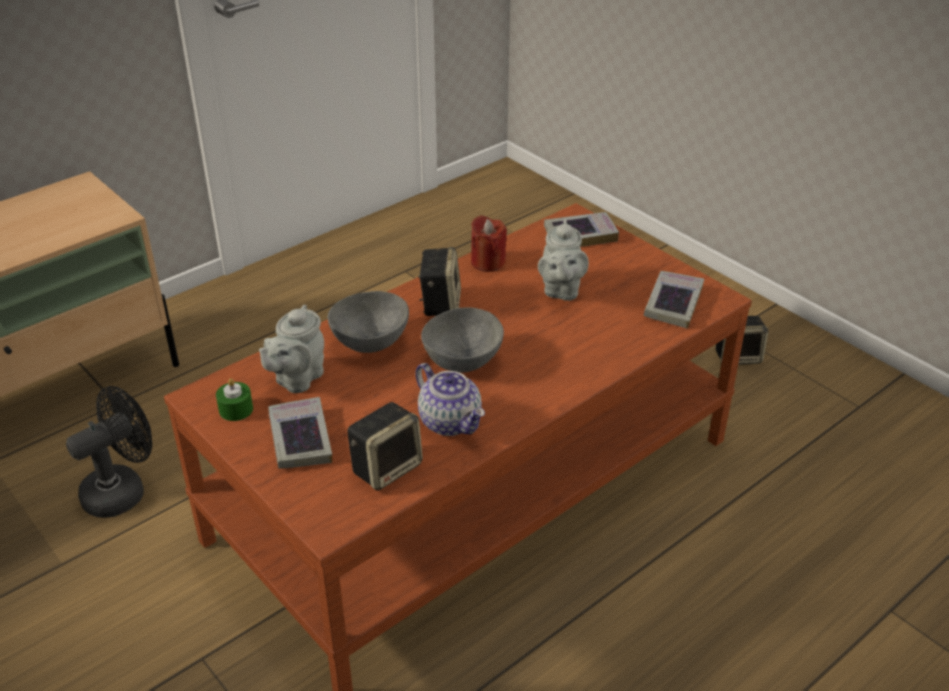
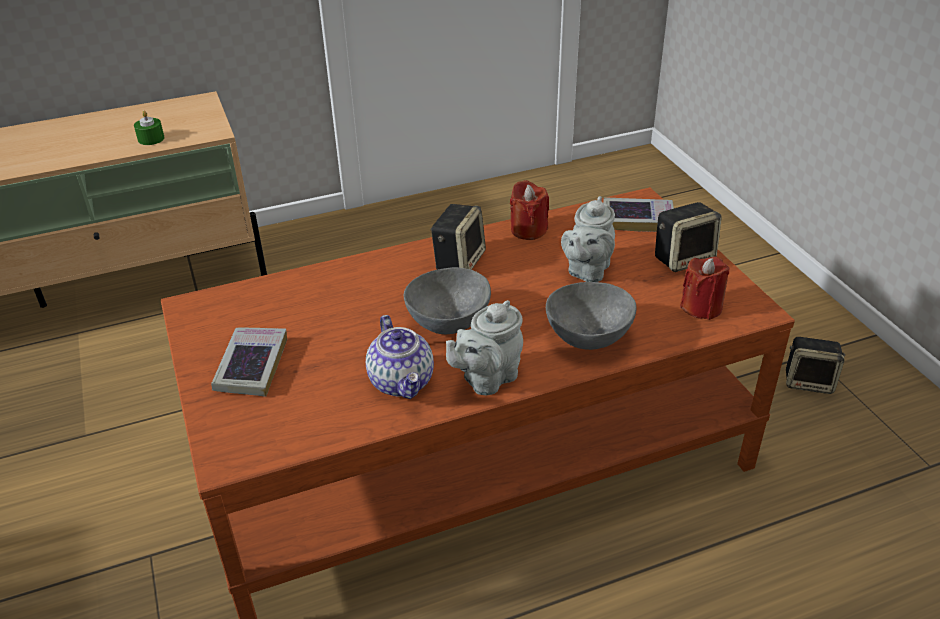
camera: 20 degrees right, 0 degrees up
black fan [66,386,152,518] -> none
green candle [216,378,253,421] -> green candle moved to [134,111,164,145]
grey teapot [259,305,324,393] -> grey teapot moved to [446,300,523,395]
grey bowl [328,291,409,353] -> grey bowl moved to [546,282,637,350]
speaker [347,402,423,491] -> speaker moved to [655,202,722,272]
book [644,271,704,329] -> red candle [680,257,730,320]

